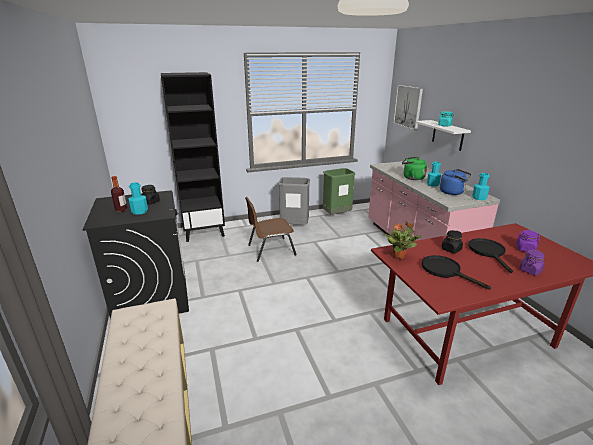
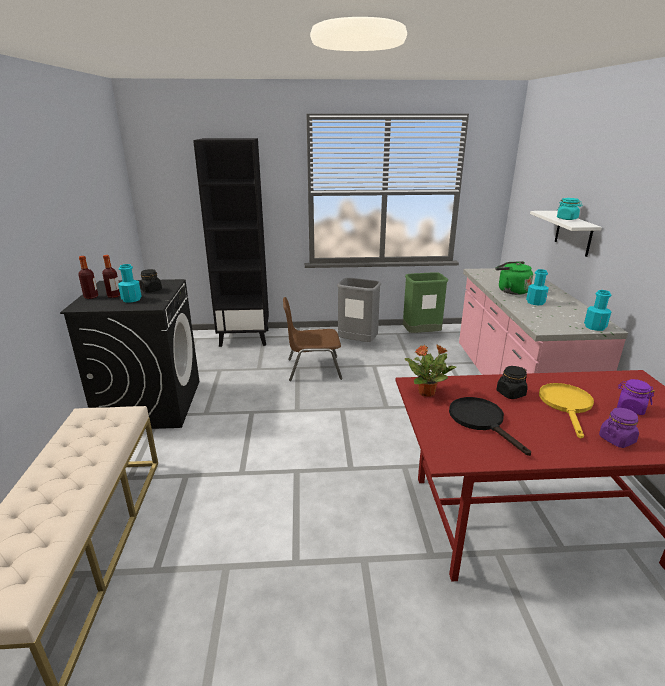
camera: 15 degrees right, 0 degrees up
picture [393,85,423,130] -> none
blue kettle [440,169,471,195] -> none
black frying pan [468,238,513,273] -> yellow frying pan [539,383,594,439]
none -> bottle [78,256,98,299]

